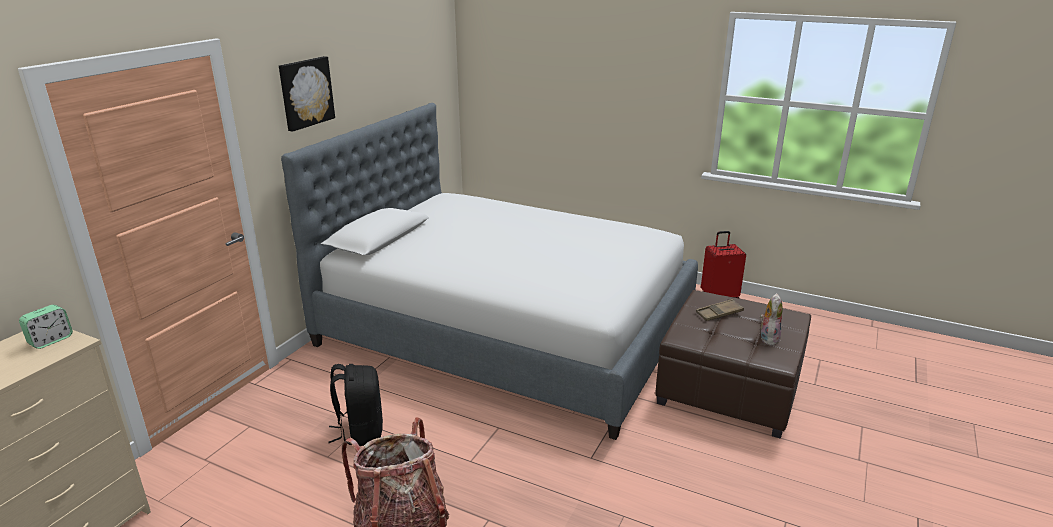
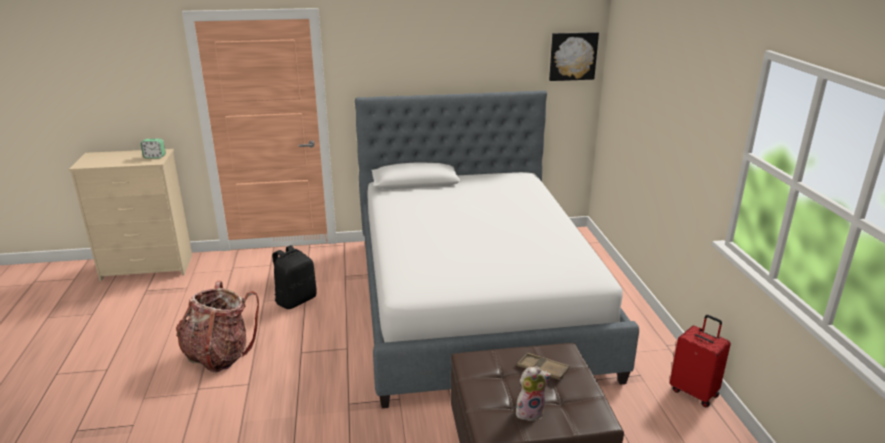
camera: 55 degrees right, 0 degrees up
picture [279,56,335,132] -> picture moved to [549,32,599,81]

